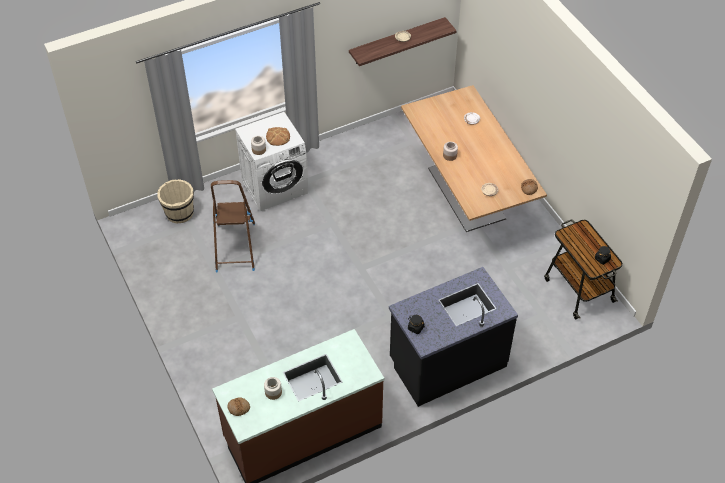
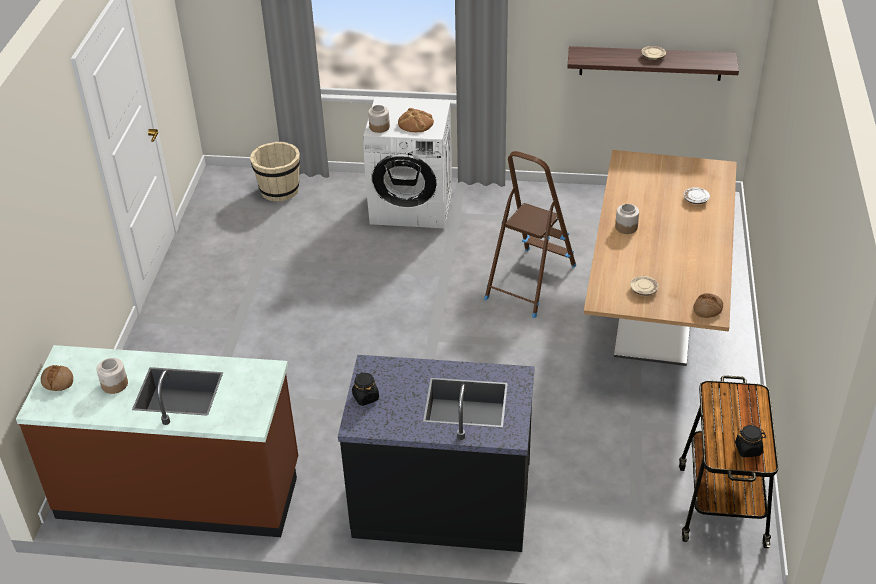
camera: 35 degrees right, 10 degrees down
brown step ladder [211,180,255,273] -> brown step ladder moved to [484,151,576,318]

